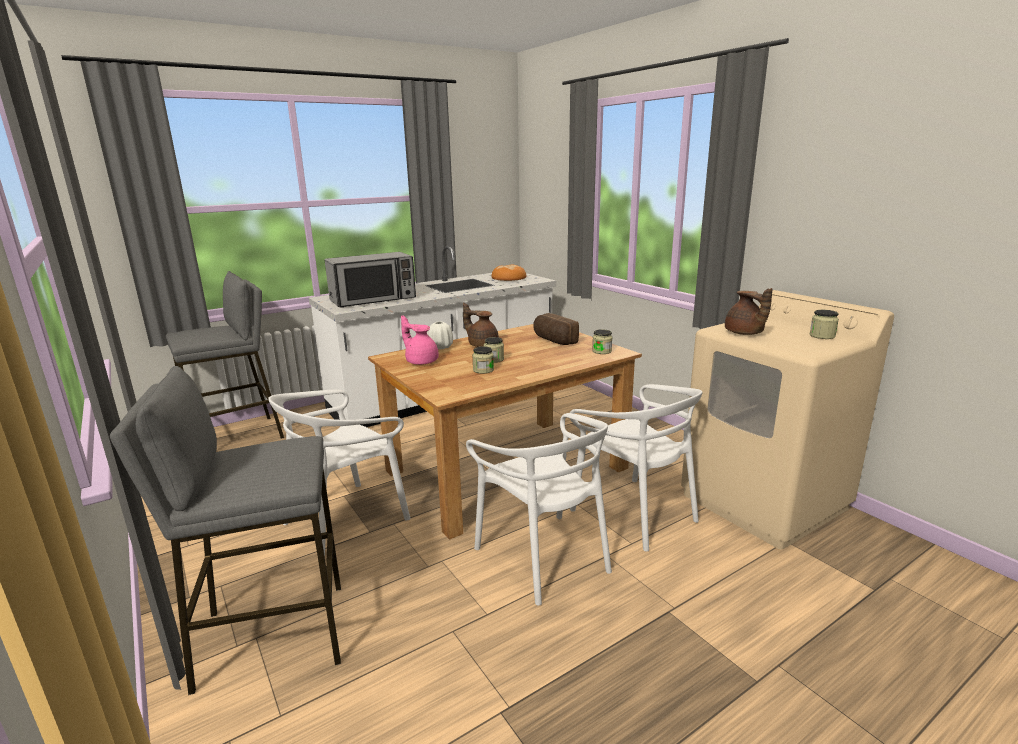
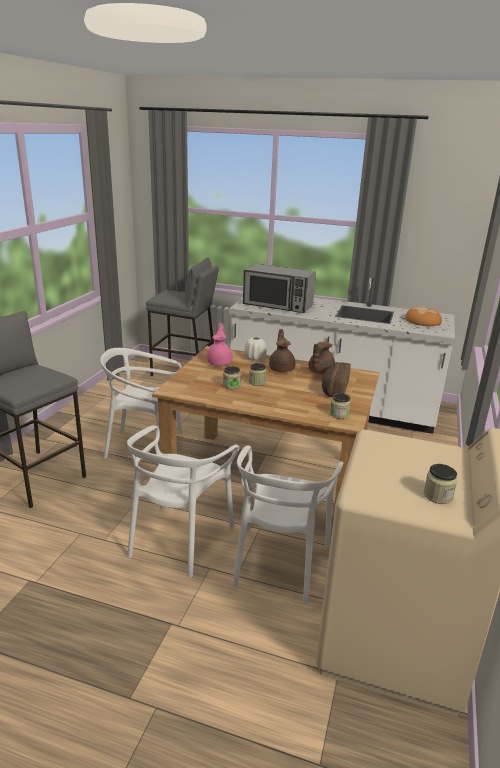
camera: 50 degrees right, 5 degrees up
brown teapot [725,288,773,335] -> brown teapot moved to [308,342,335,375]

